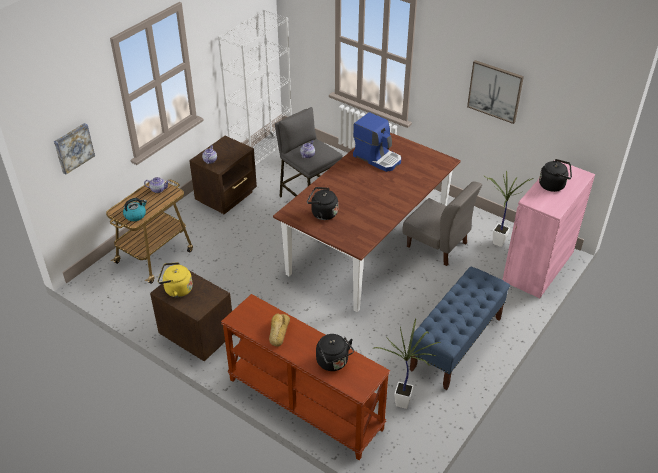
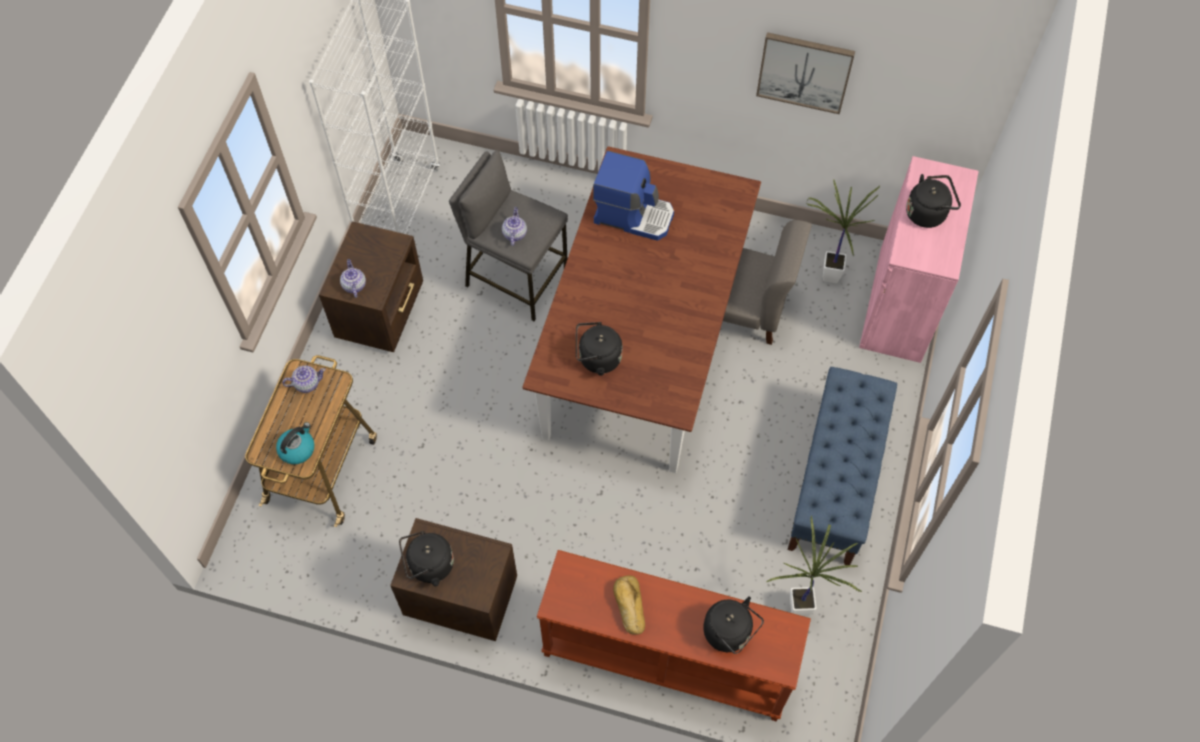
camera: 20 degrees left, 20 degrees up
picture [54,123,95,175] -> none
yellow kettle [158,262,193,297] -> black kettle [399,531,454,586]

